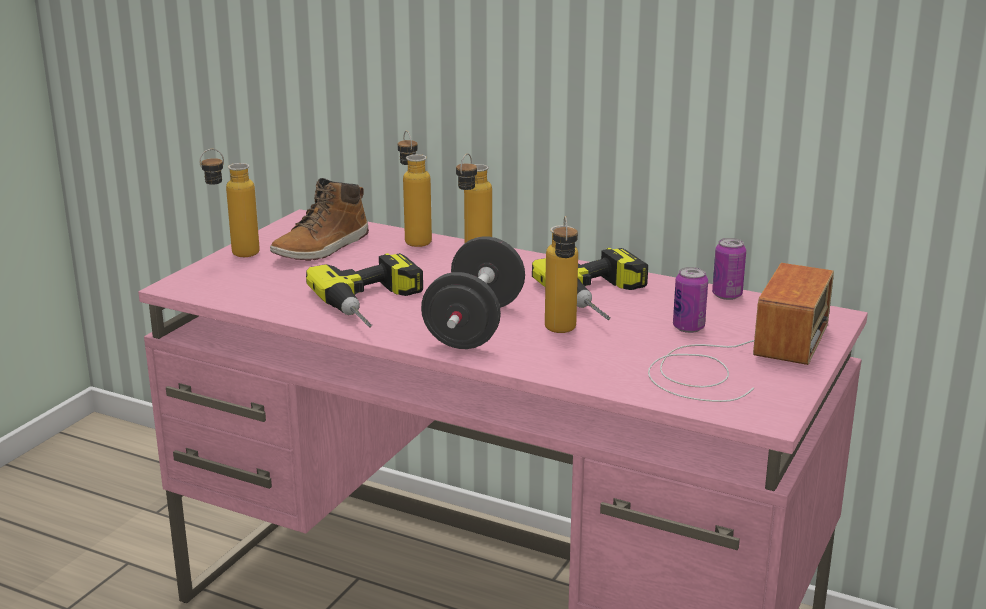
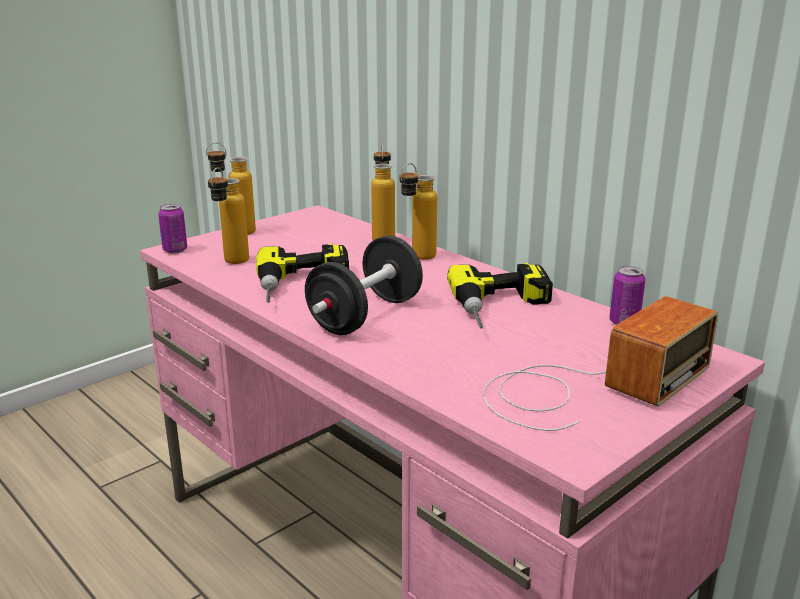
camera: 20 degrees right, 0 degrees up
boot [270,178,369,261] -> none
bottle [545,216,578,333] -> bottle moved to [208,168,249,264]
can [673,267,708,333] -> can moved to [158,204,187,253]

